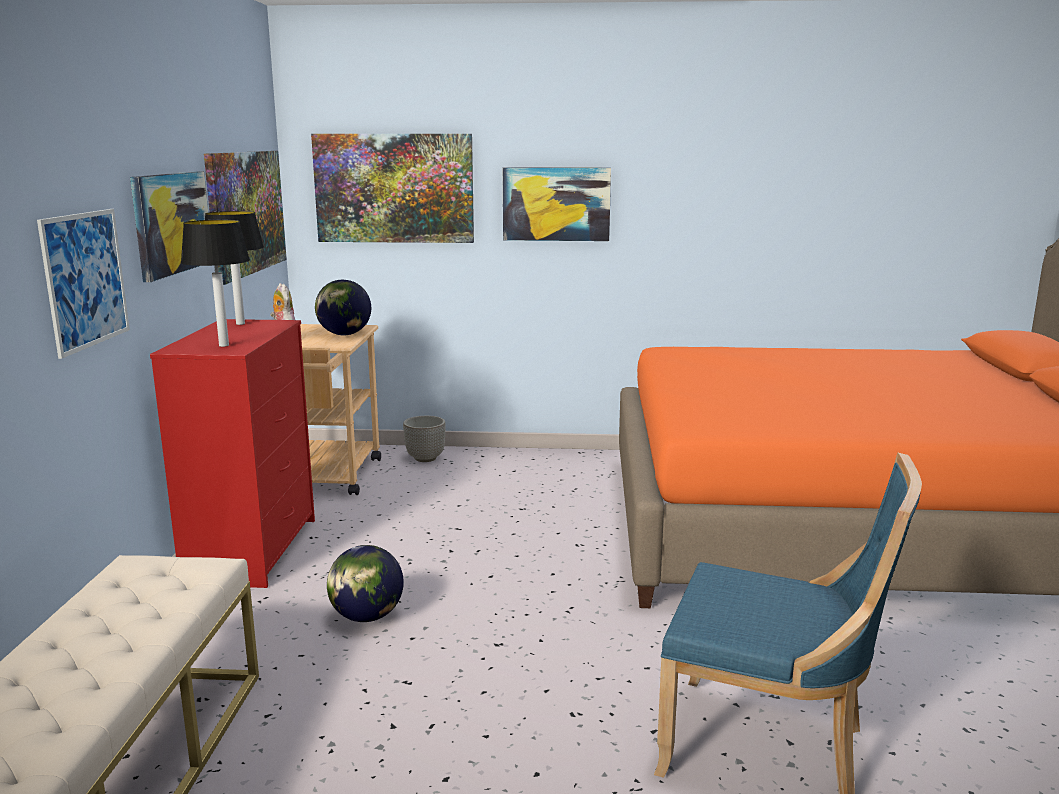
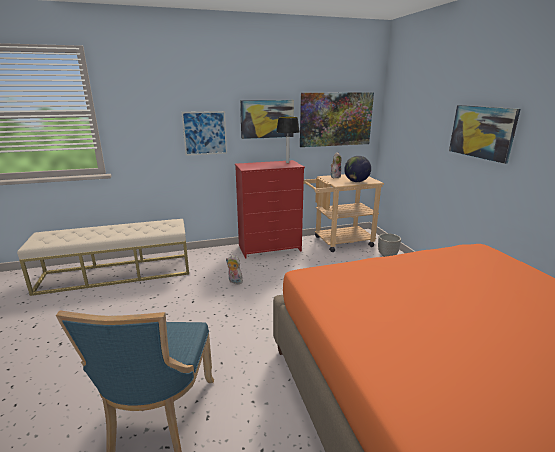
camera: 70 degrees right, 5 degrees up
table lamp [181,220,250,347] -> none
picture [311,134,474,243] -> none
globe [327,545,404,622] -> plush toy [226,255,245,284]

